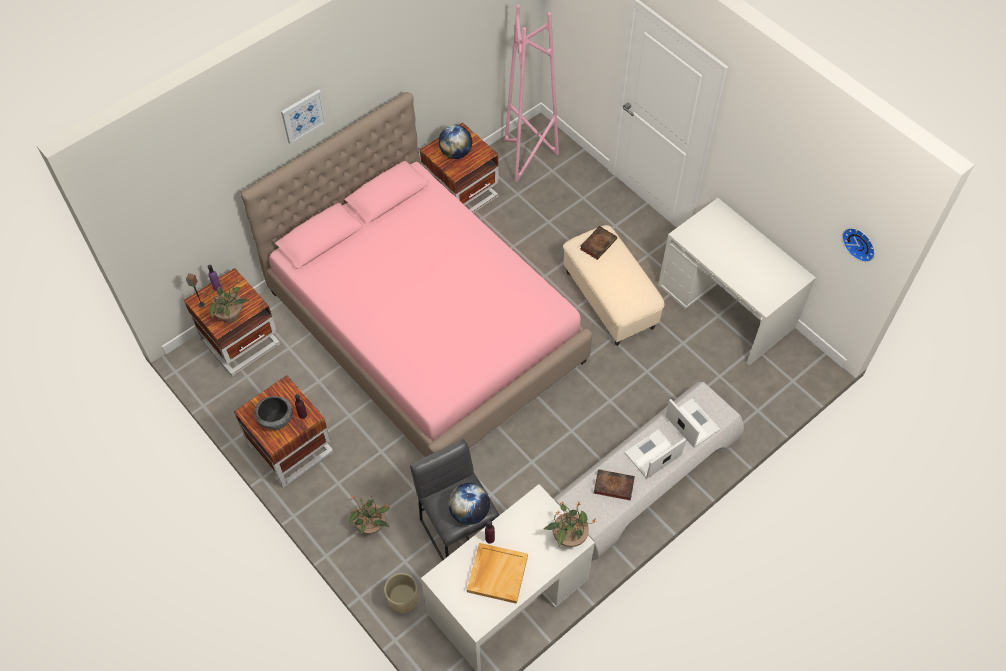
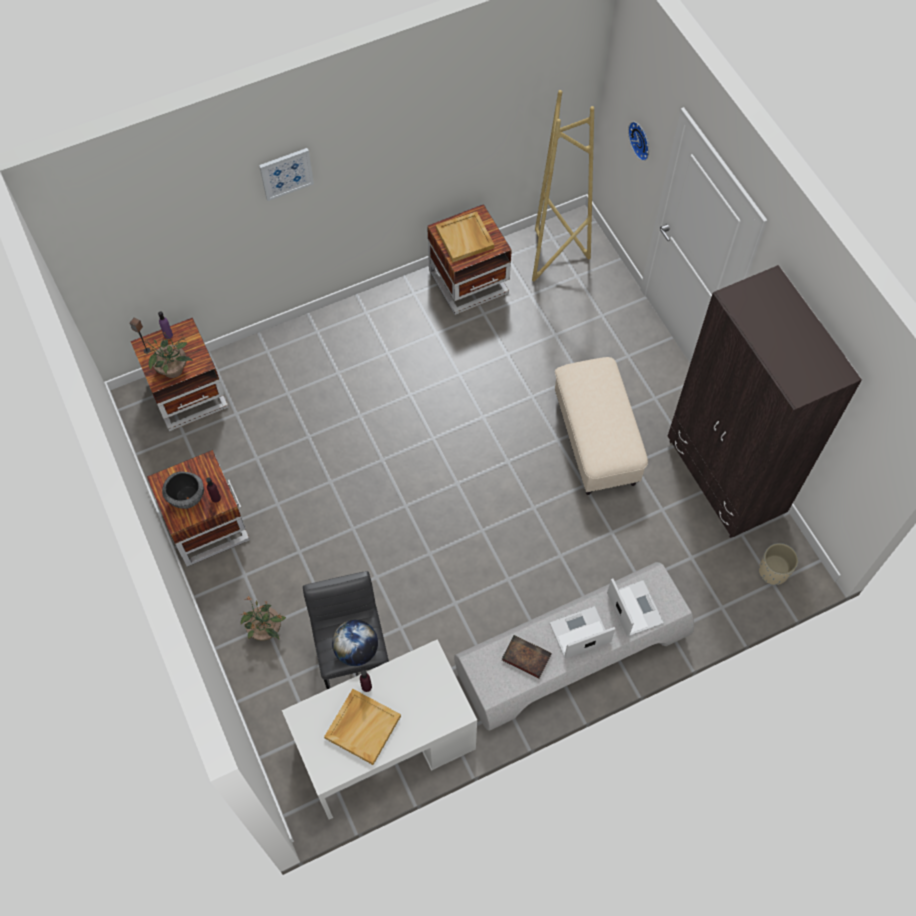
camera: 15 degrees right, 5 degrees up
pink bed [241,92,592,457] -> none
beige planter [384,573,418,614] -> beige planter moved to [759,543,798,585]
globe [439,125,472,159] -> beige tray [436,211,494,262]
pink clothes rack [505,4,559,183] -> yellow clothes rack [532,90,594,282]
potted plant [544,502,597,547] -> none
book [580,226,617,260] -> none
white desk [658,198,816,365] -> brown wardrobe [668,265,862,538]
wall clock [842,228,875,262] -> wall clock moved to [628,121,649,161]

